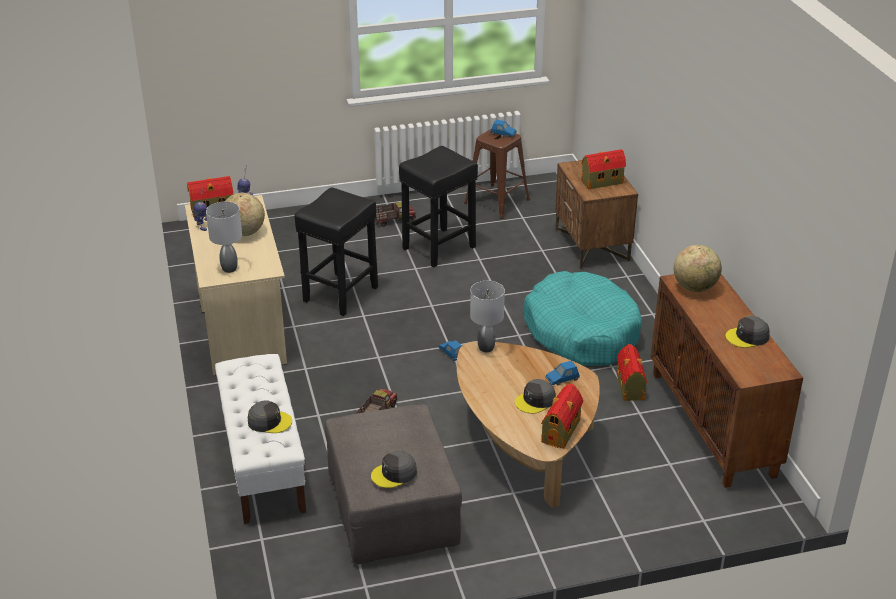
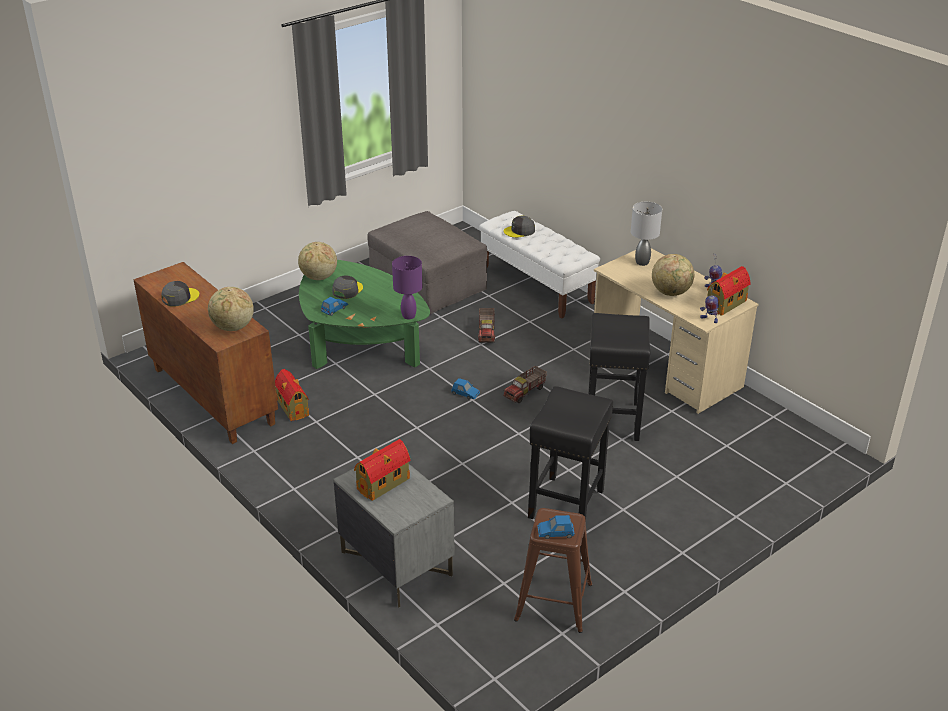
camera: 155 degrees right, 0 degrees up
grey cap [371,450,417,488] -> none
toy truck [375,202,416,227] -> toy truck moved to [503,366,547,403]
brown coffee table [457,341,600,508] -> green coffee table [299,260,430,369]
grey table lamp [470,281,505,352] -> purple table lamp [392,256,422,319]
turquoise dog bed [524,271,642,366] -> none
toy house [541,383,583,449] -> globe [298,242,337,280]
brown nightstand [555,160,638,269] -> grey nightstand [333,464,455,608]

